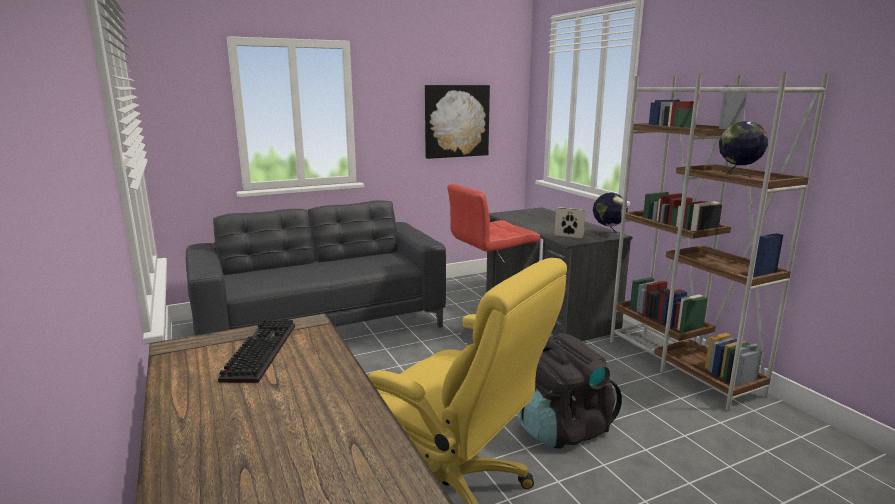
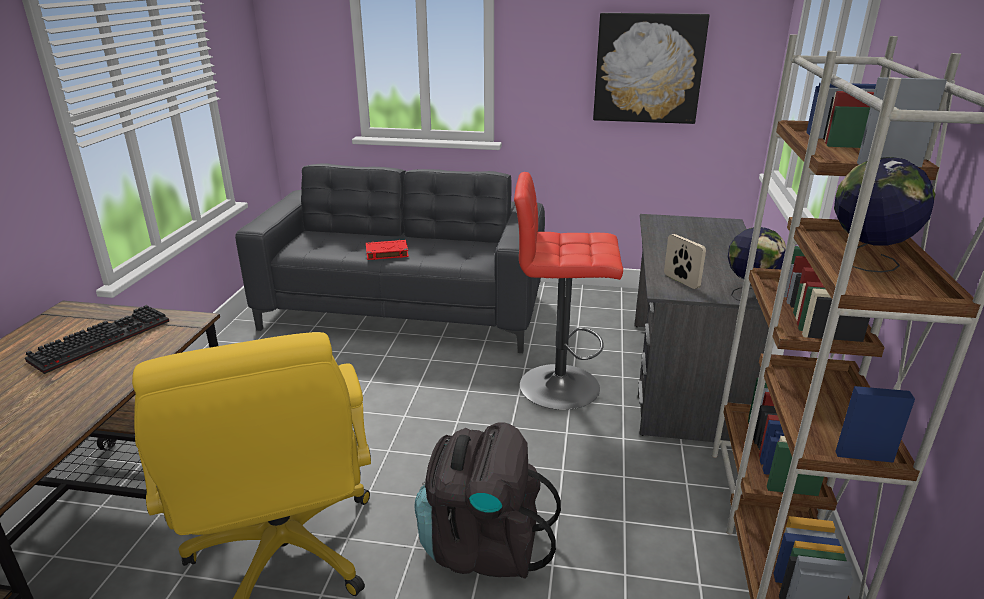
camera: 35 degrees right, 10 degrees up
none -> red book [366,240,409,260]

